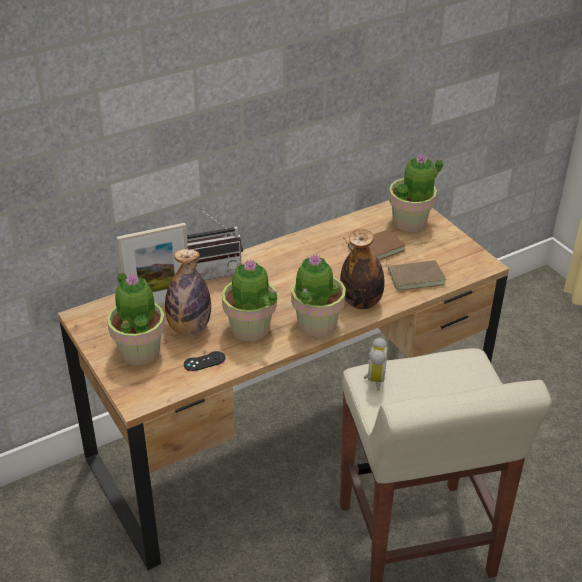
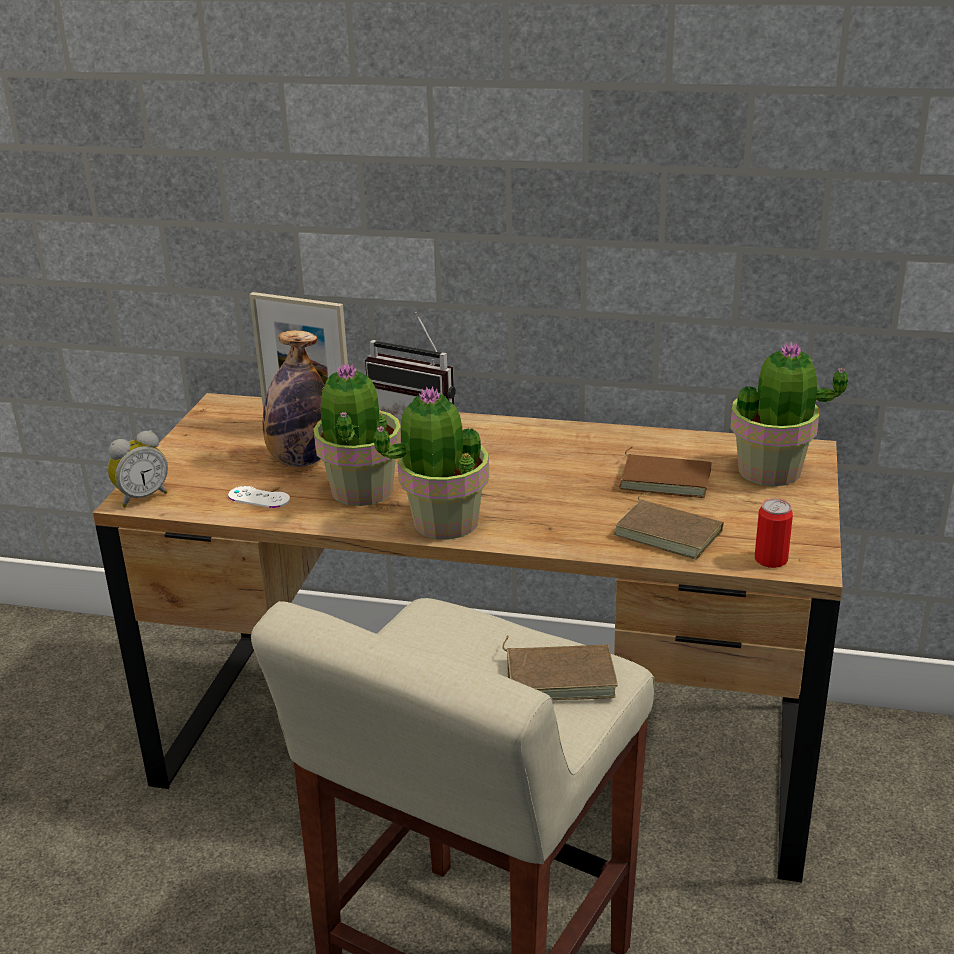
camera: 45 degrees right, 10 degrees down
potted plant [107,270,165,365] -> none
black game controller [184,351,225,371] -> white game controller [228,486,290,508]
bottle [340,229,385,309] -> none
alarm clock [364,337,388,390] -> alarm clock moved to [108,430,168,508]
none -> brown book [502,636,618,700]
none -> can [755,499,793,568]

